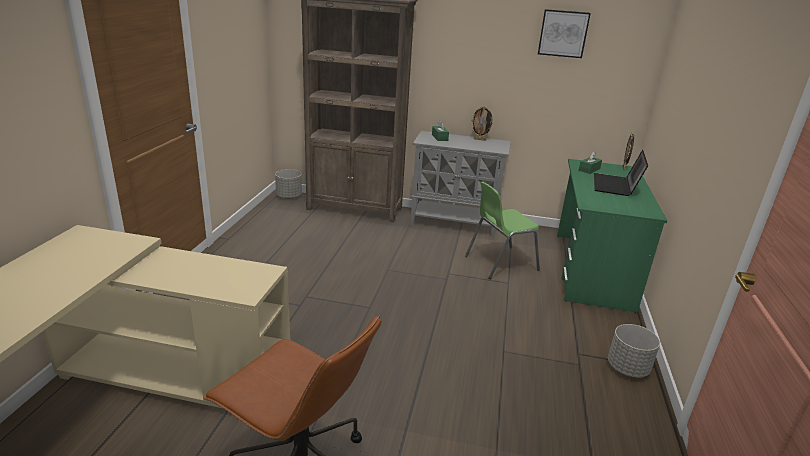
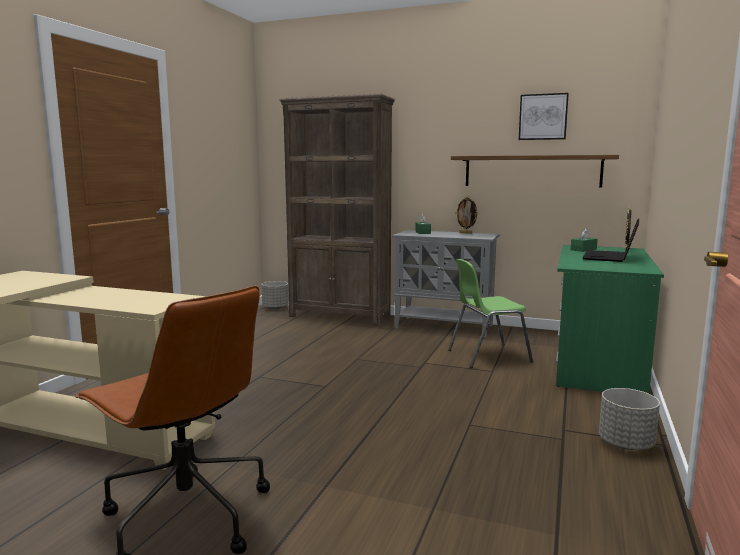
camera: 10 degrees right, 15 degrees down
none -> shelf [451,155,619,188]

